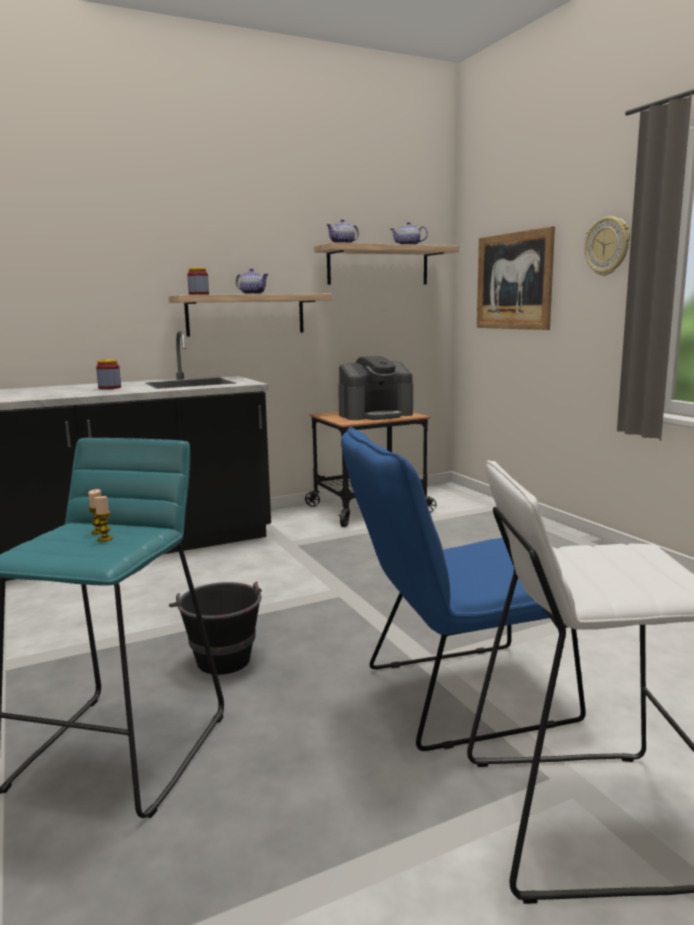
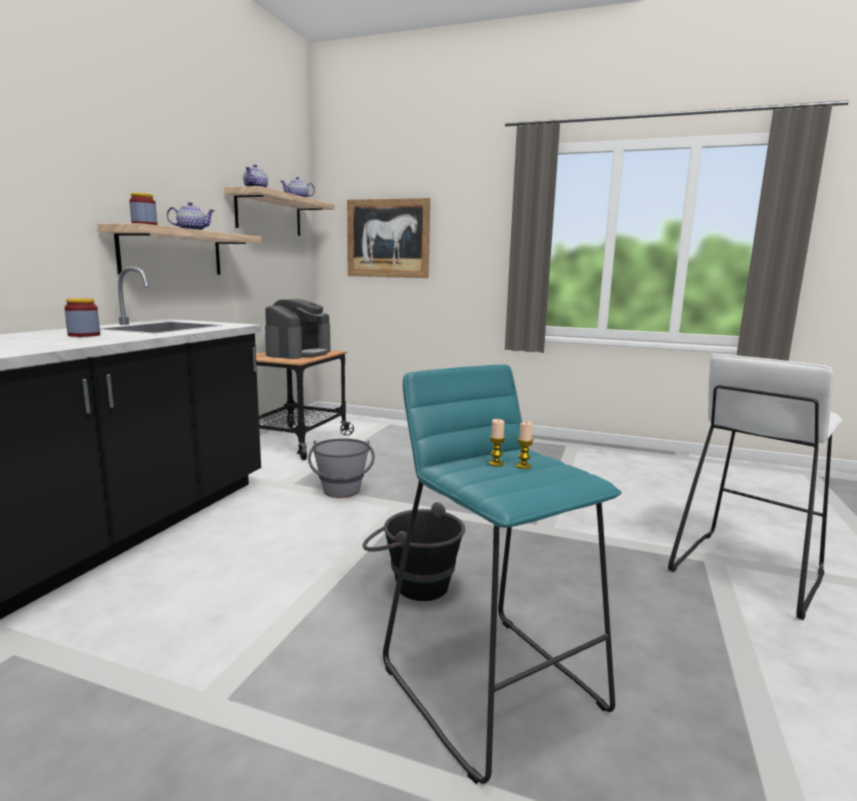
camera: 45 degrees left, 0 degrees up
blue chair [341,426,586,751] -> none
wall clock [584,216,630,276] -> none
none -> grey bucket [308,438,375,498]

